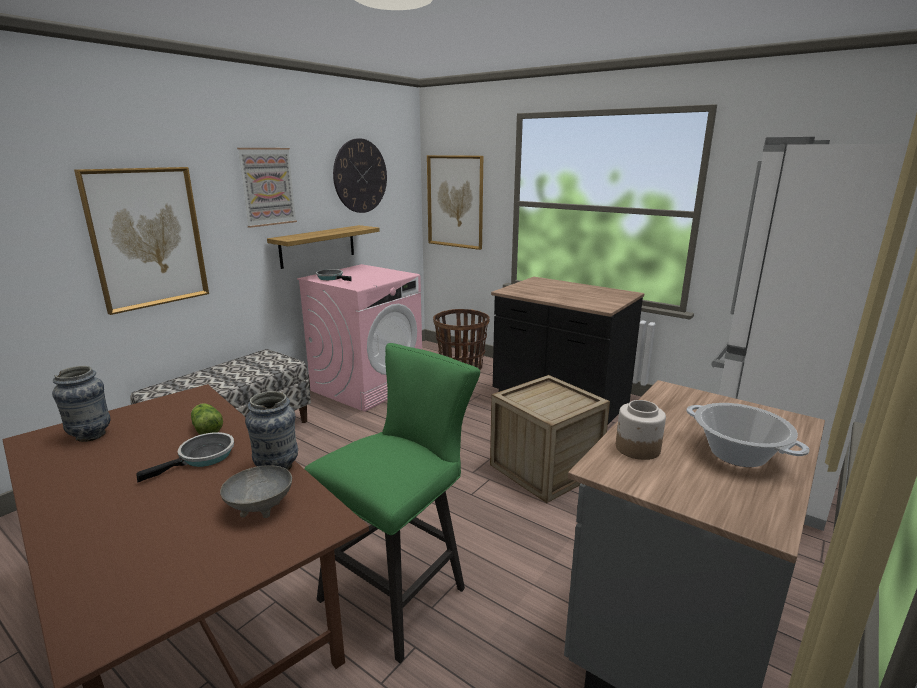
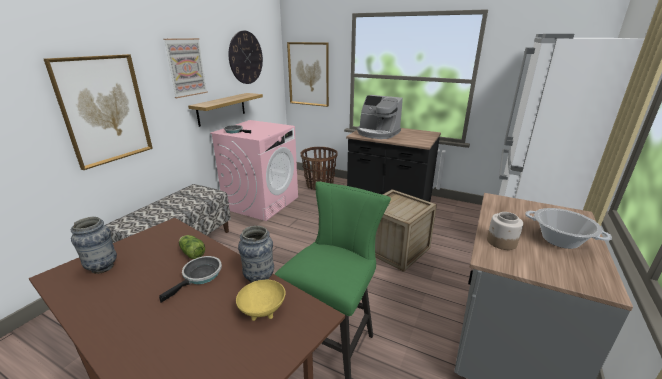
camera: 10 degrees left, 5 degrees up
grey bowl [220,465,292,518] -> yellow bowl [236,280,286,321]
none -> coffee machine [357,95,403,139]

